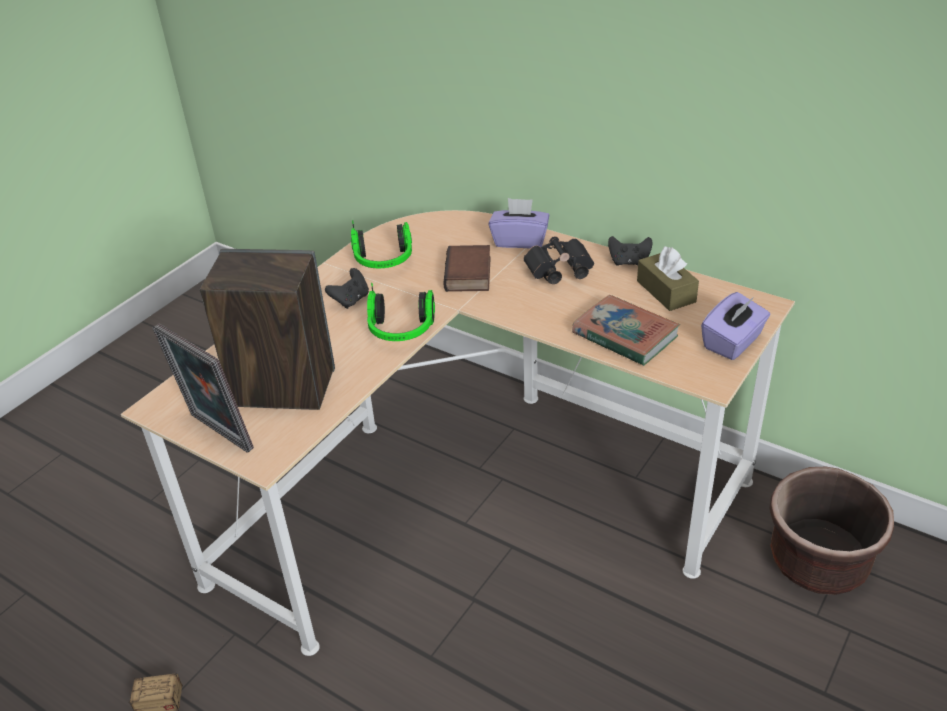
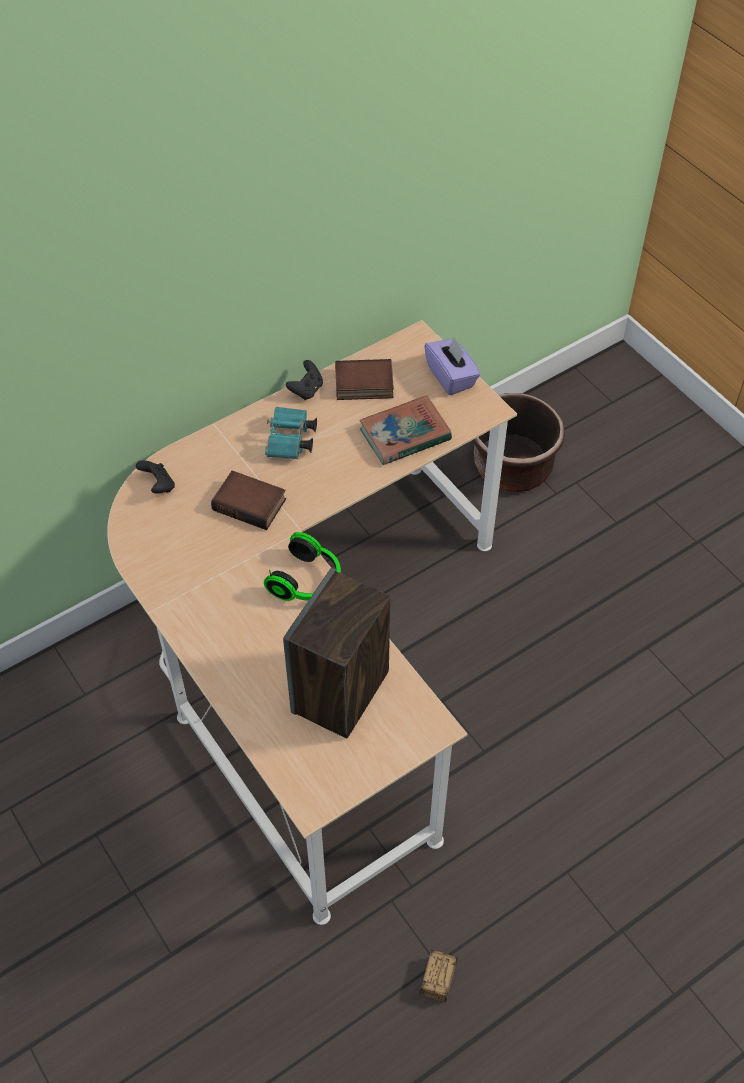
camera: 70 degrees left, 15 degrees up
picture frame [152,324,254,453] -> none
black game controller [325,268,369,309] -> black game controller moved to [136,460,175,494]
headphones [351,220,412,268] -> none
purple tissue box [489,198,549,249] -> none
black binoculars [524,236,594,284] -> turquoise binoculars [265,407,317,459]
brown tissue box [637,246,699,311] -> book [335,359,394,400]

